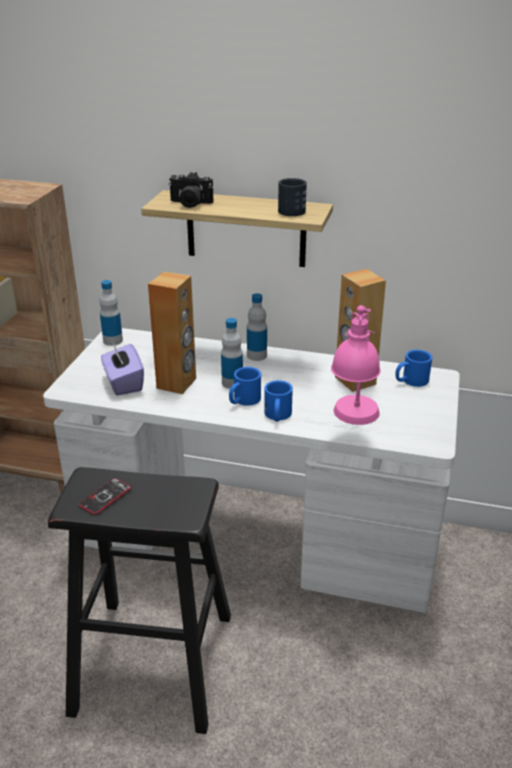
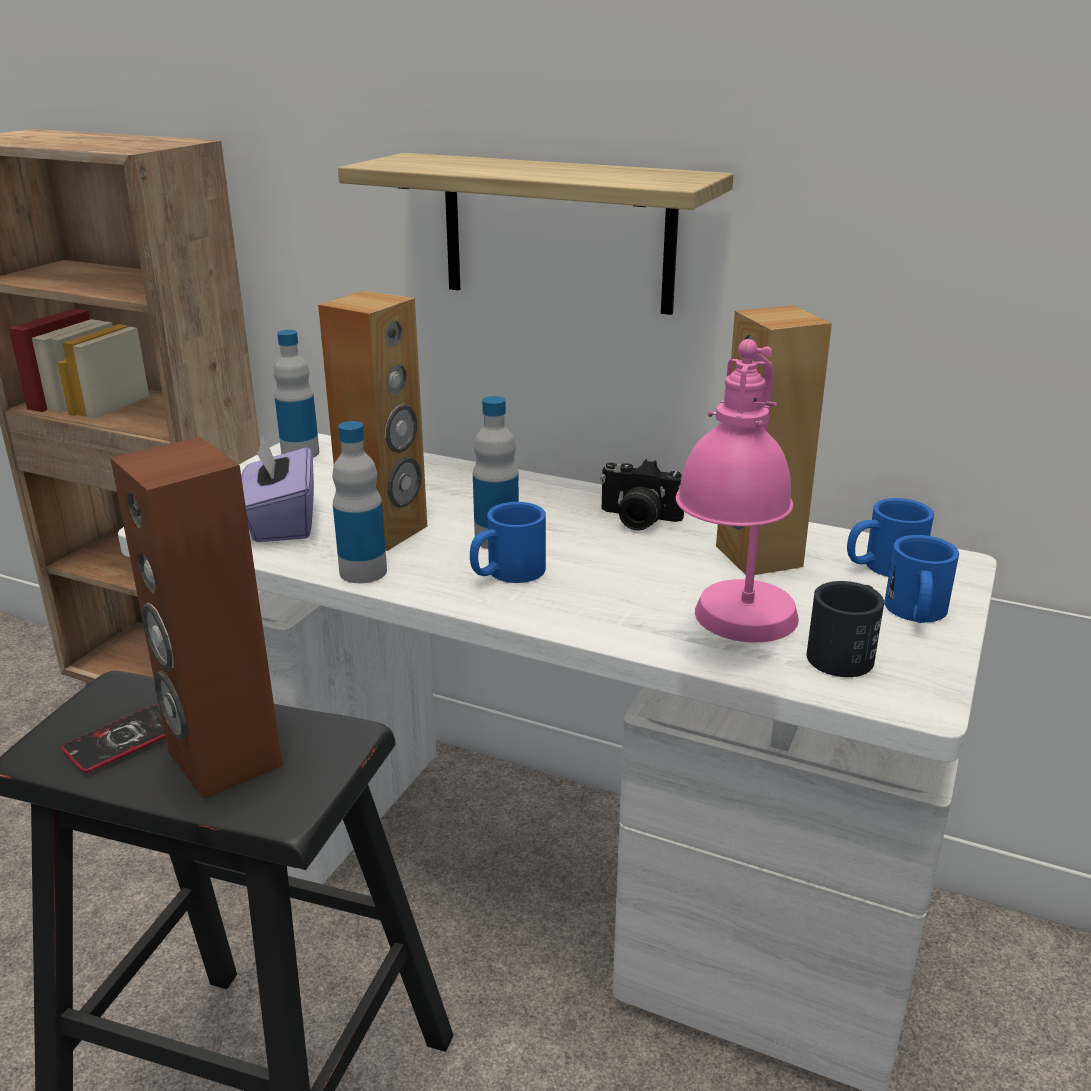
camera: 10 degrees right, 5 degrees down
camera [169,172,213,208] -> camera moved to [600,459,684,531]
bottle [247,293,267,361] -> bottle moved to [332,421,387,583]
blue mug [264,380,293,422] -> blue mug moved to [885,535,959,623]
black mug [278,178,307,216] -> black mug moved to [806,581,884,677]
none -> brown speaker [110,437,283,799]

